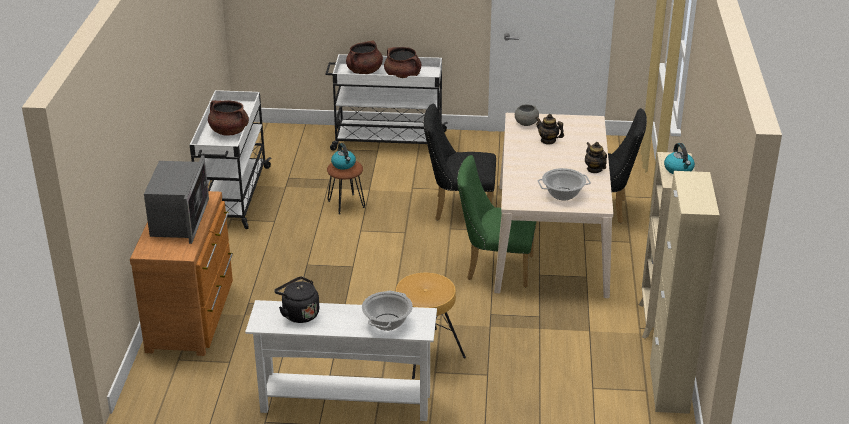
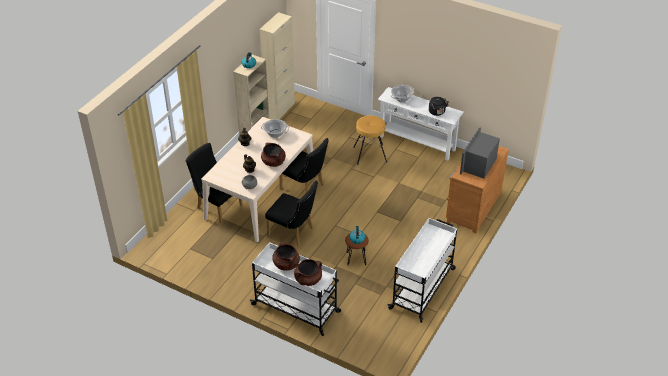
camera: 155 degrees left, 10 degrees up
brown cooking pot [208,100,249,136] -> brown cooking pot moved to [261,143,286,167]
green chair [457,155,536,287] -> black chair [279,138,329,193]

